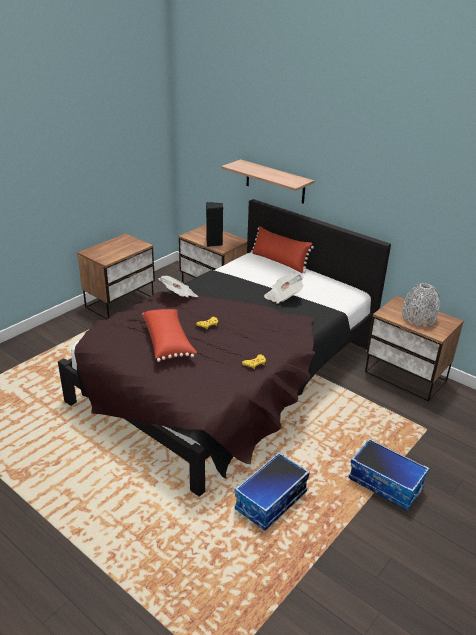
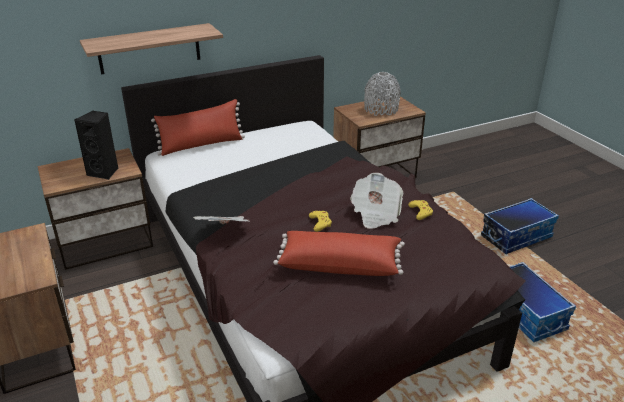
camera: 65 degrees left, 0 degrees up
newspaper [264,273,304,304] -> newspaper moved to [350,173,404,229]

